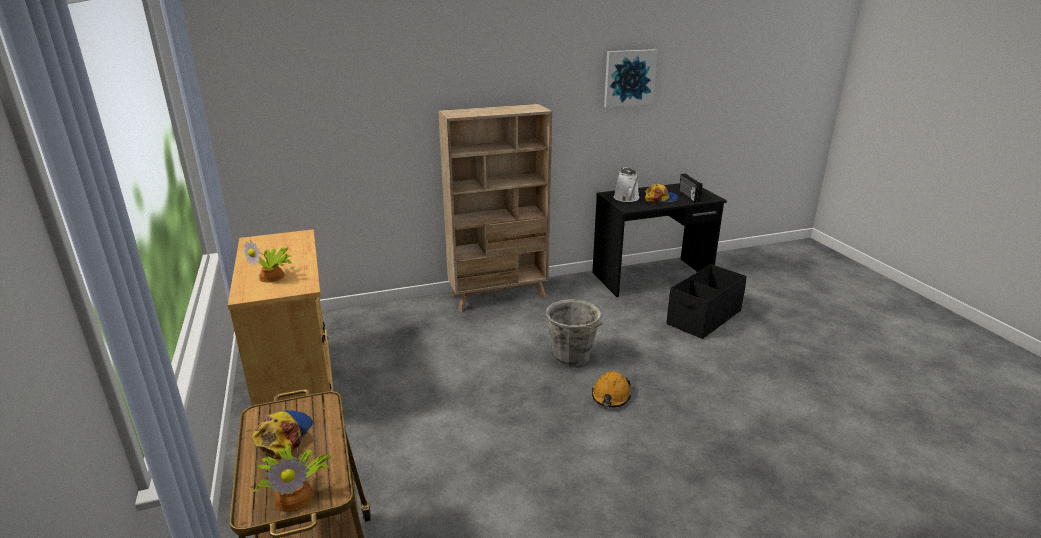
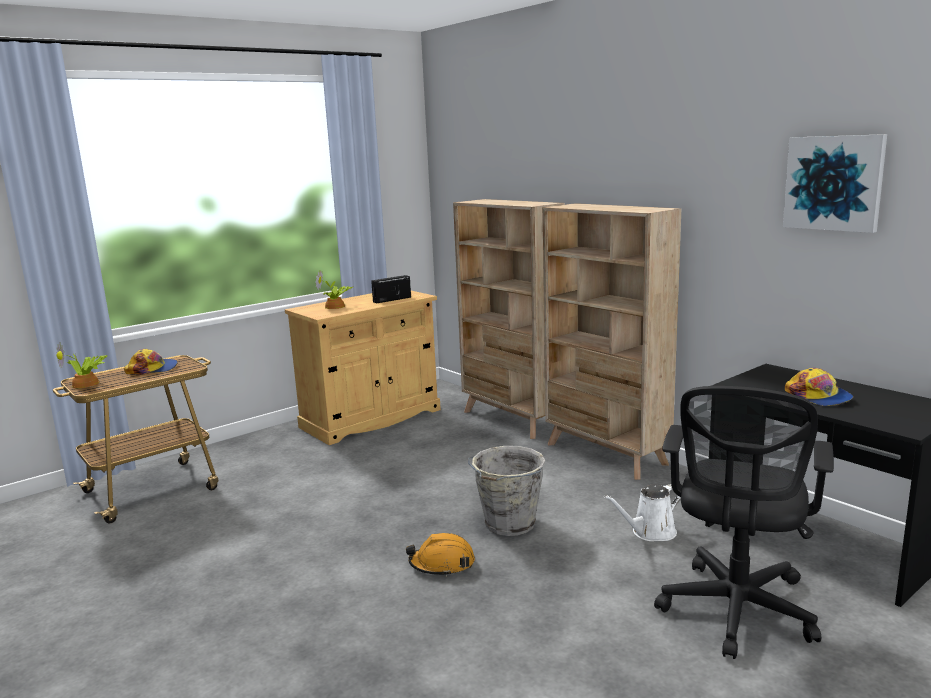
camera: 70 degrees right, 10 degrees down
white watering can [614,167,640,202] -> white watering can moved to [604,484,681,541]
black storage box [667,264,747,339] -> black office chair [654,386,834,659]
radio [679,174,703,202] -> radio moved to [371,275,411,303]
none -> beige bookcase [453,199,565,439]

